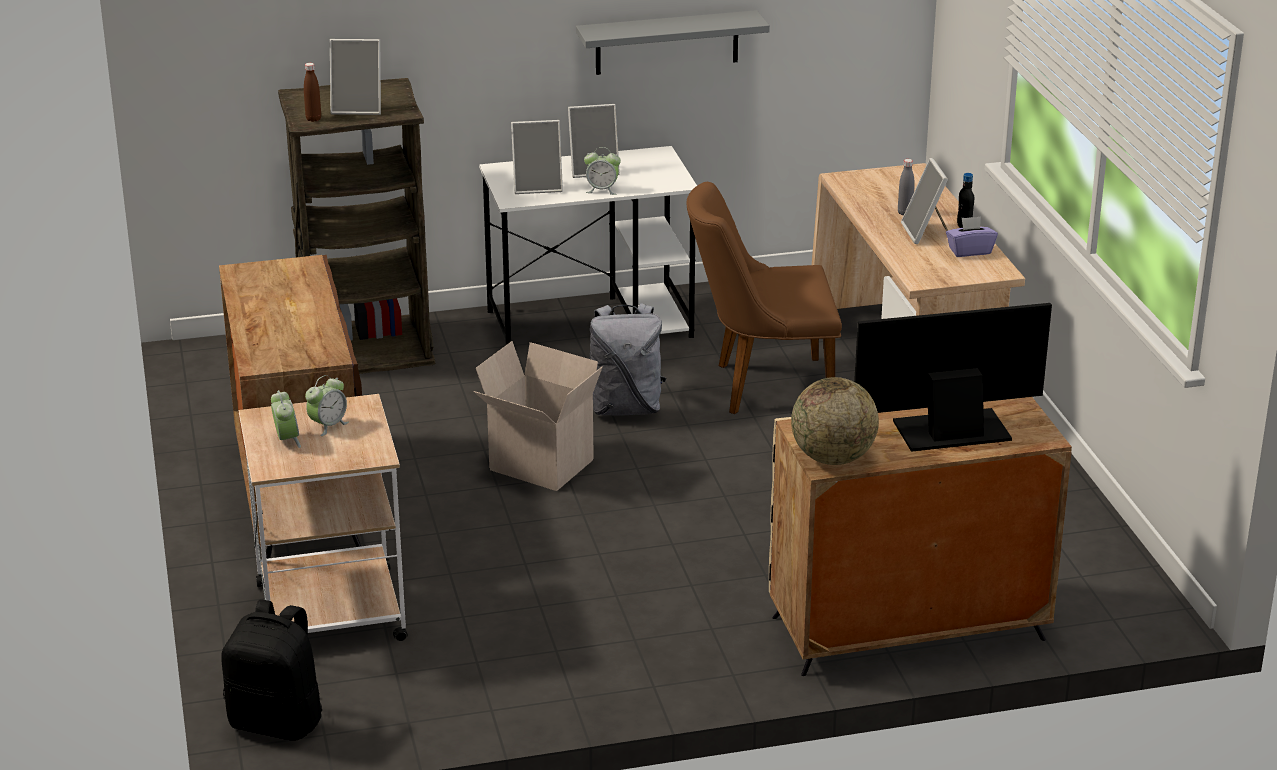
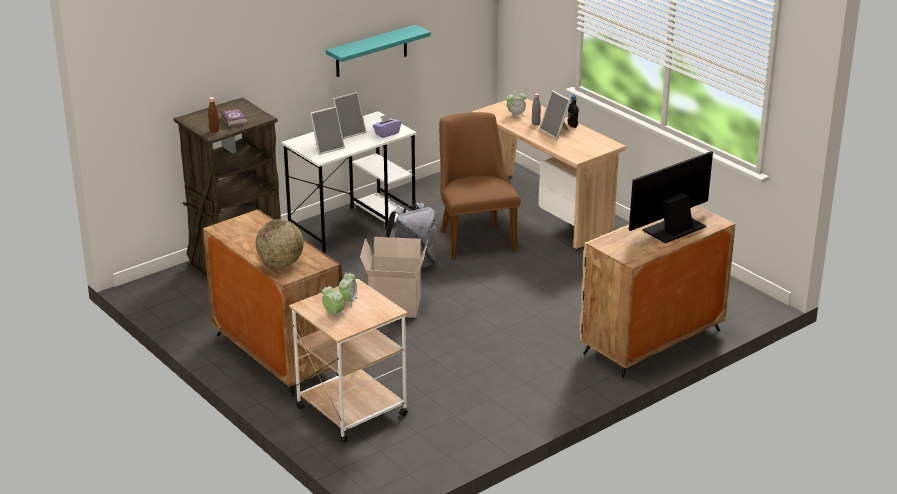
camera: 25 degrees left, 0 degrees up
black backpack [221,600,322,741] -> none
picture frame [330,39,381,115] -> book [220,108,248,127]
grey shelf [576,10,770,75] -> turquoise shelf [326,25,431,77]
alarm clock [584,147,621,195] -> alarm clock moved to [506,93,526,118]
brown chair [686,182,842,414] -> brown chair turned 105 degrees clockwise [439,112,521,260]
globe [791,377,879,465] -> globe moved to [256,219,304,267]
purple tissue box [946,216,998,257] -> purple tissue box moved to [373,114,401,138]

